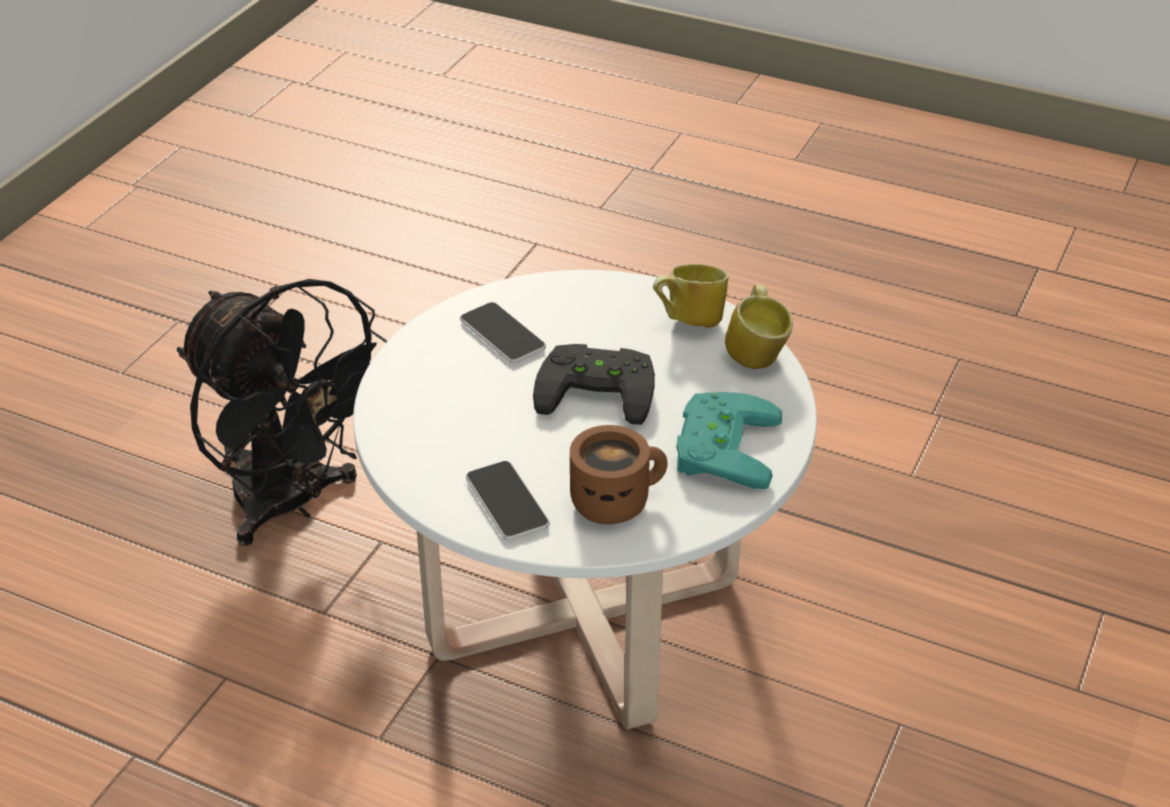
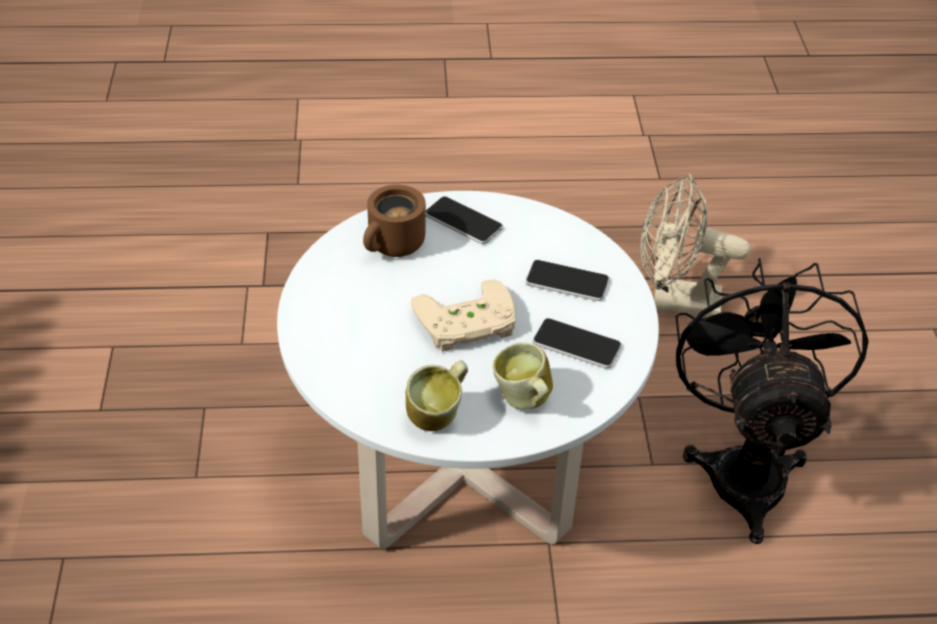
camera: 150 degrees right, 5 degrees up
black fan [177,279,387,546] -> black fan turned 75 degrees clockwise [676,258,868,544]
black game controller [533,344,655,425] -> beige game controller [411,279,515,352]
turquoise game controller [676,392,782,489] -> none
mug [725,285,793,369] -> mug moved to [493,342,553,410]
none -> phone [525,260,609,301]
none -> beige fan [640,173,750,317]

